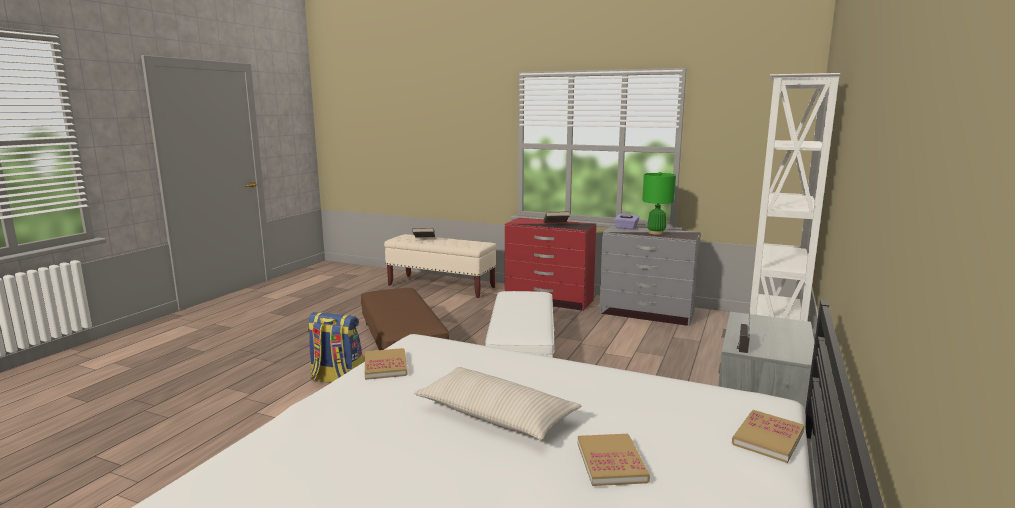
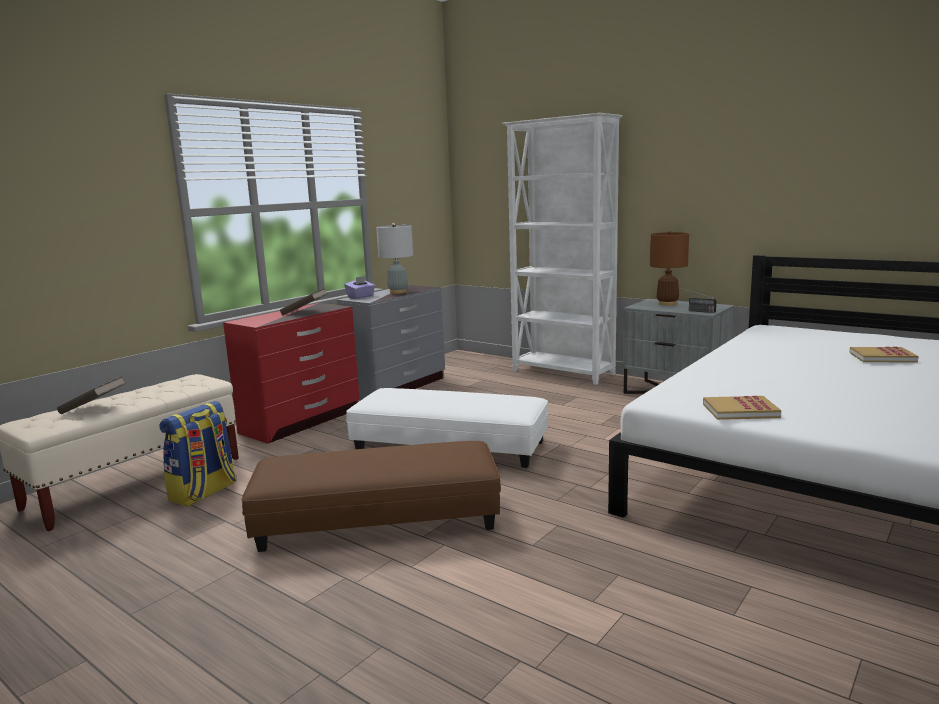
camera: 75 degrees left, 0 degrees up
backpack [307,312,363,383] -> backpack moved to [159,401,237,507]
beige pillow [414,367,581,440] -> none
green table lamp [642,172,676,235] -> grey table lamp [376,223,413,294]
book [732,410,805,463] -> none
none -> brown table lamp [650,231,689,306]

